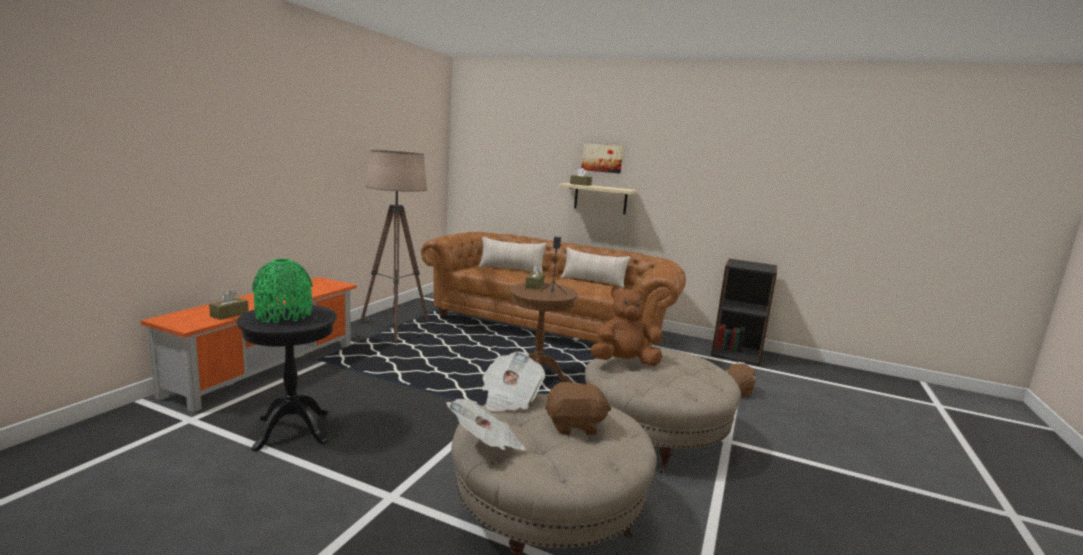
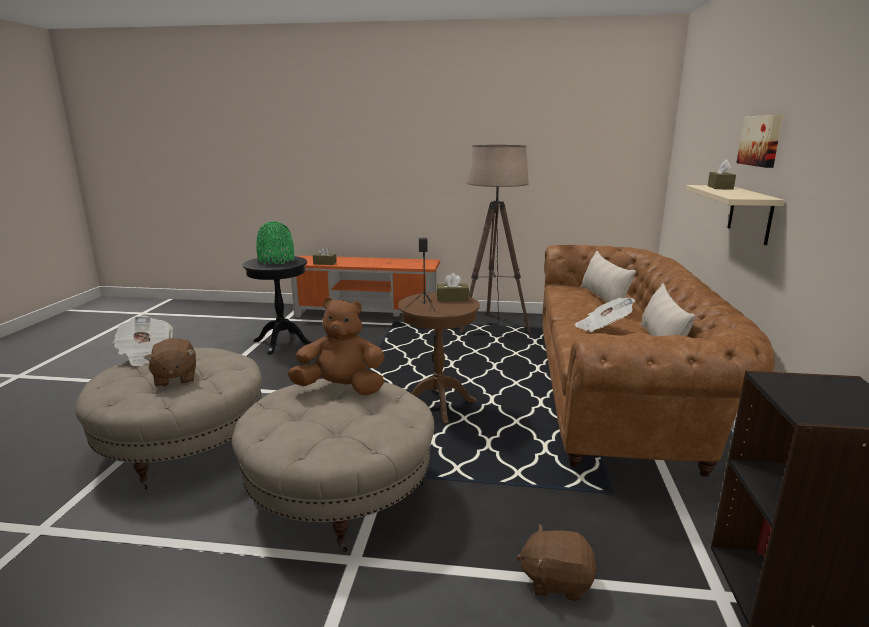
camera: 75 degrees right, 5 degrees up
newspaper [482,352,545,411] -> newspaper moved to [575,298,636,332]
brown plush toy [591,287,662,366] -> brown plush toy turned 60 degrees counterclockwise [288,297,385,395]

